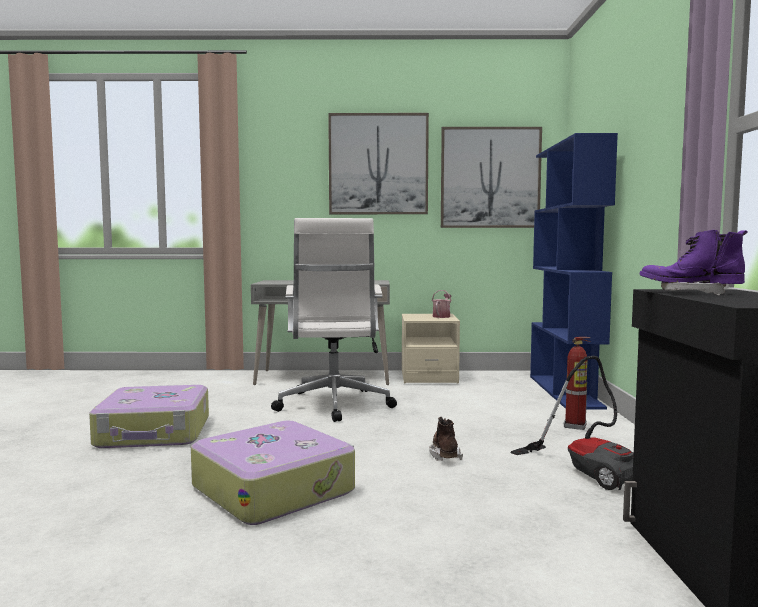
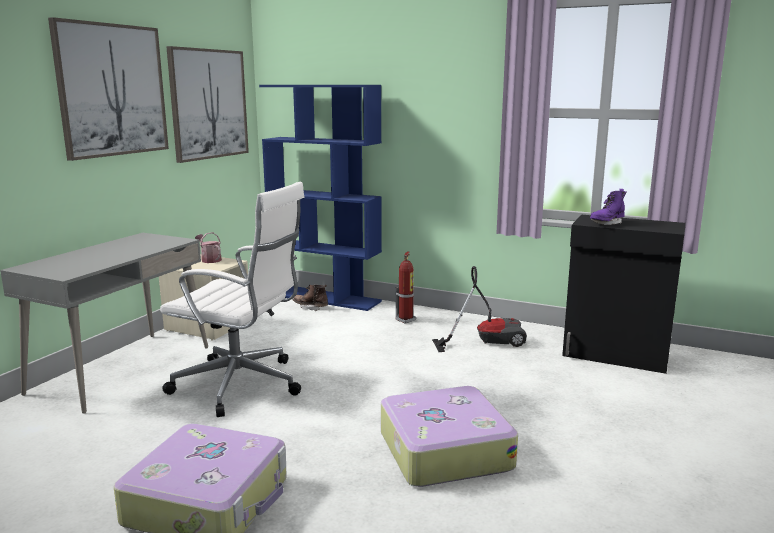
camera: 65 degrees left, 10 degrees up
brown boot [429,417,463,461] -> brown boot moved to [292,285,328,311]

